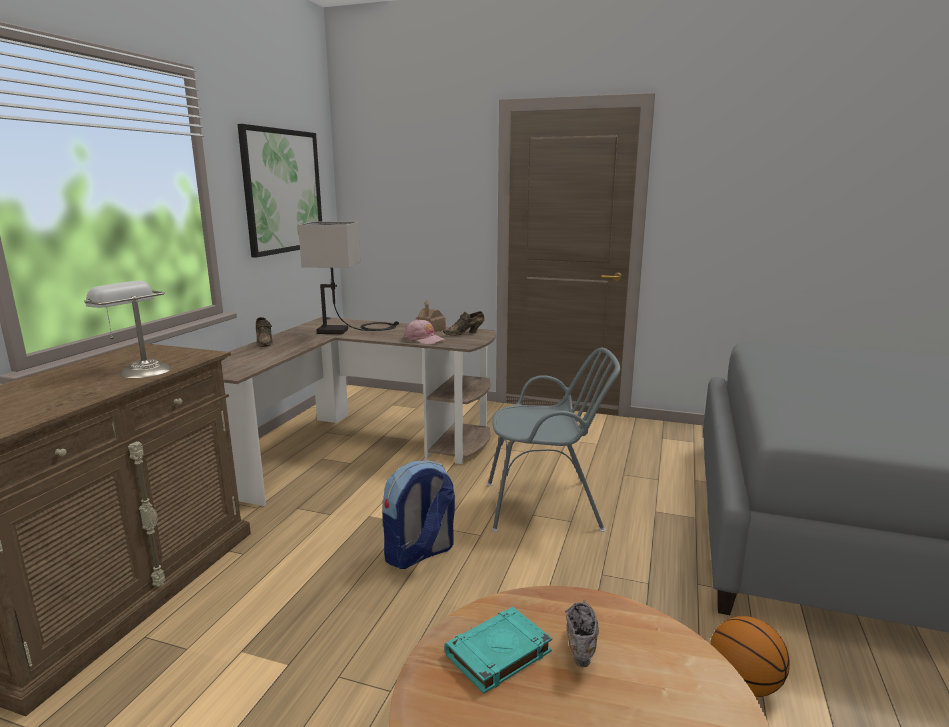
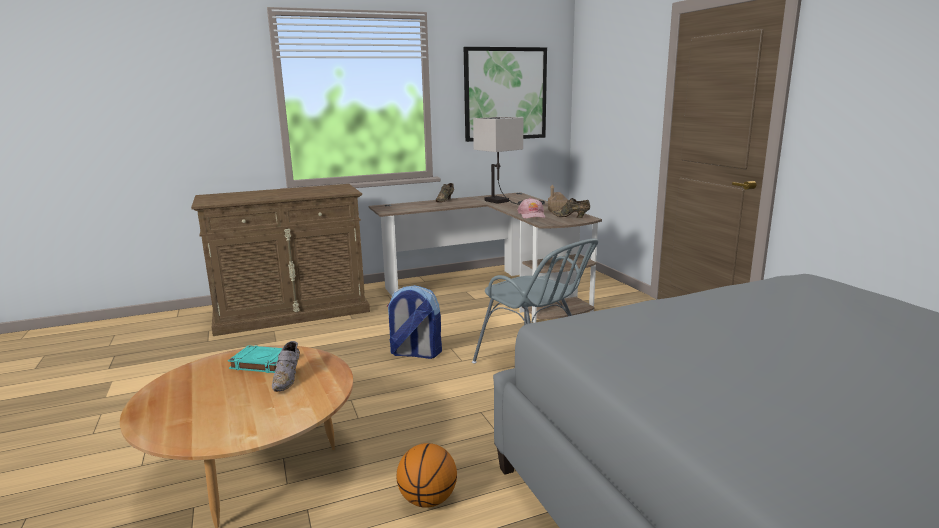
camera: 50 degrees right, 0 degrees up
white table lamp [84,281,171,378] -> none
grey shoe [565,600,599,667] -> grey shoe turned 120 degrees clockwise [272,341,300,392]

